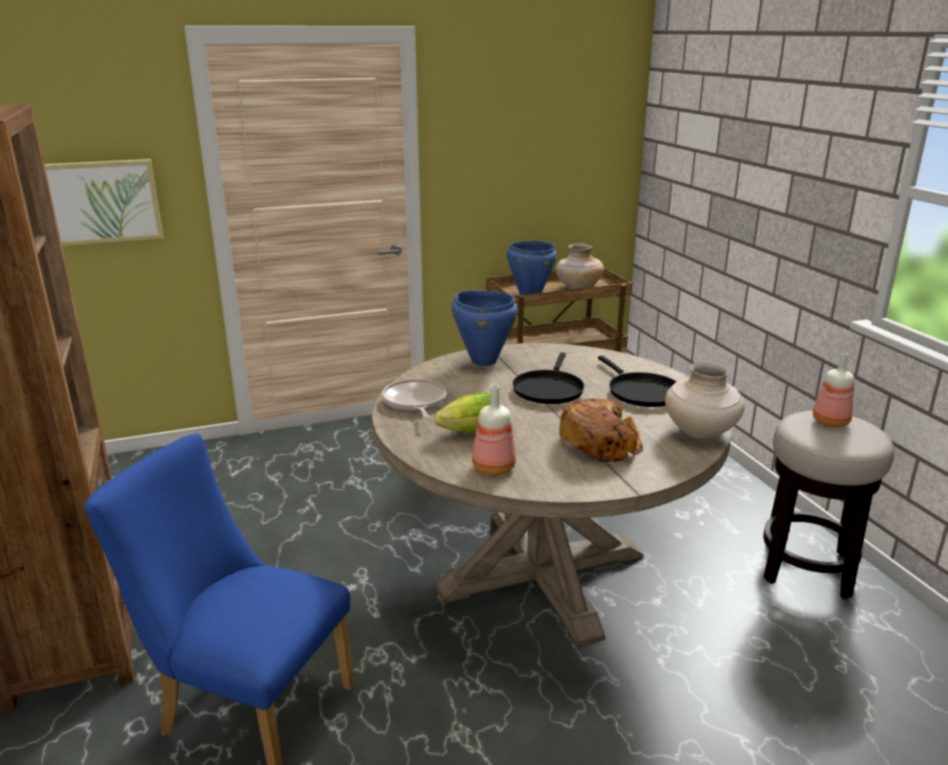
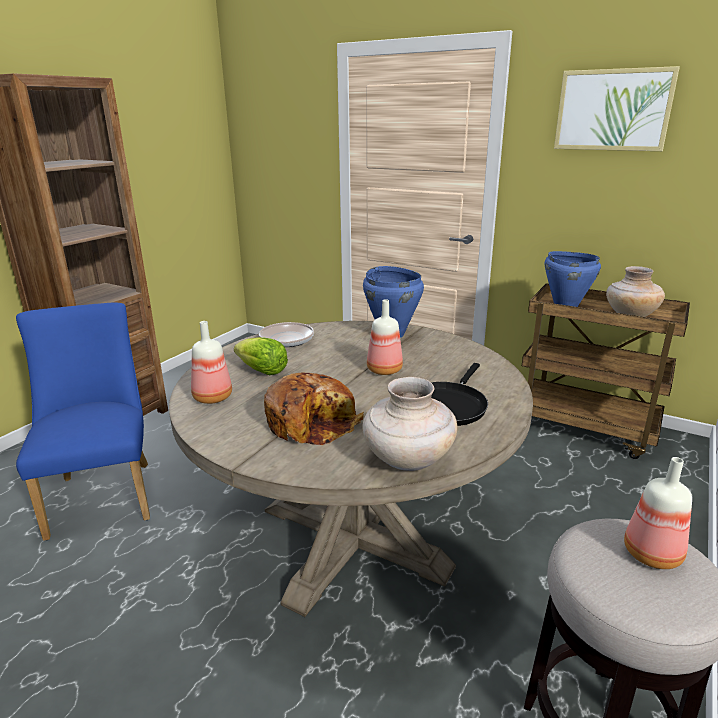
camera: 50 degrees right, 0 degrees up
picture [44,159,163,246] -> picture moved to [554,66,680,151]
black frying pan [512,352,585,404] -> bottle [367,299,403,375]

